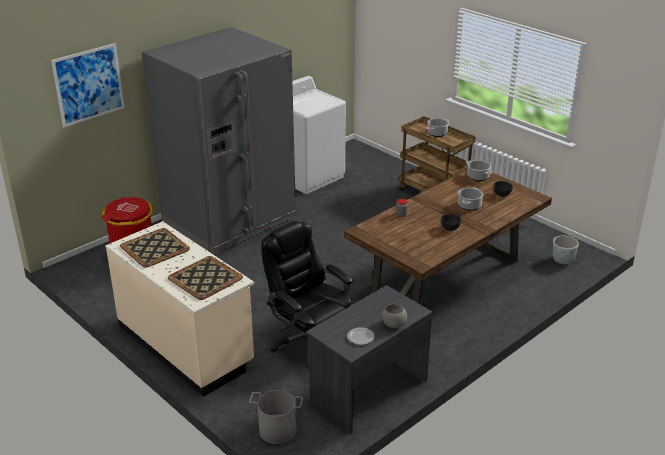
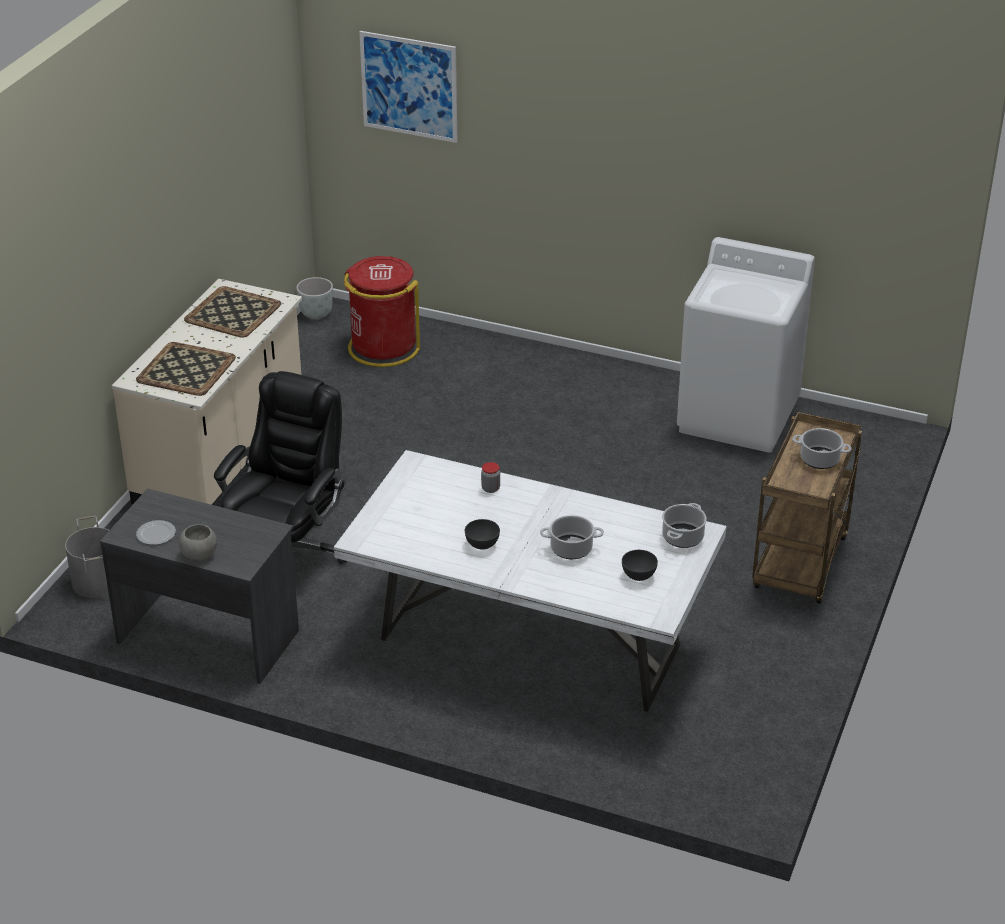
camera: 65 degrees right, 5 degrees up
grey fridge [142,27,296,254] -> none
brown dining table [344,169,552,304] -> white dining table [334,450,727,712]
grey planter [552,235,579,264] -> grey planter moved to [297,277,333,319]

